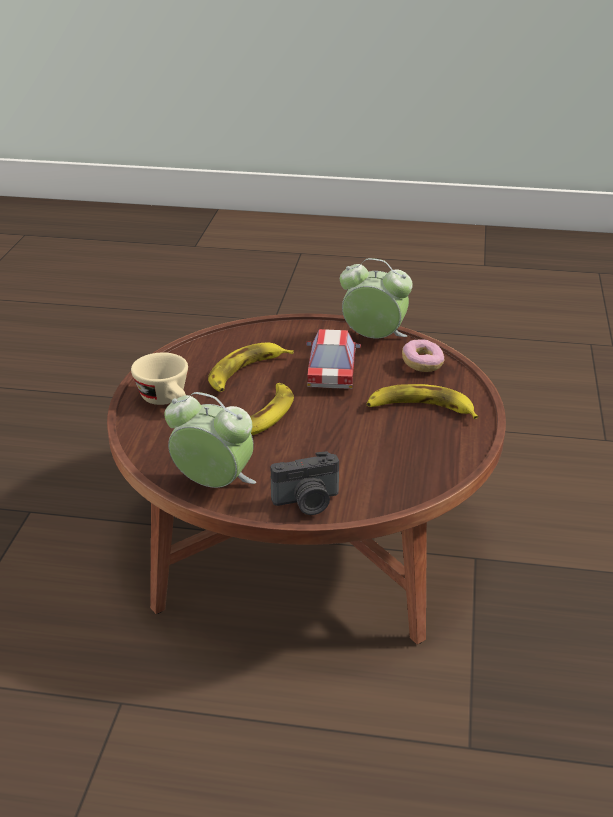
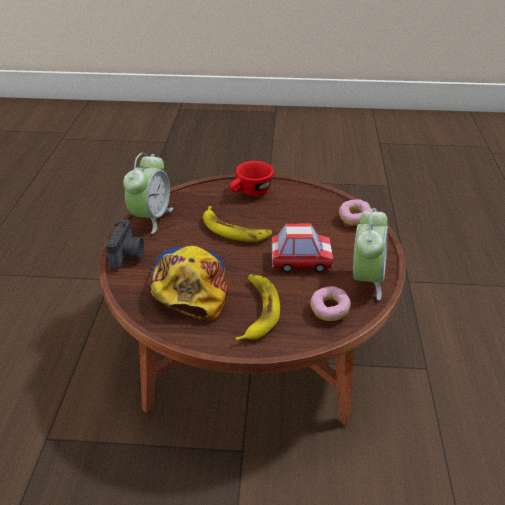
camera: 85 degrees right, 5 degrees up
beige cup [131,353,188,405] -> red cup [230,161,274,196]
banana [208,342,294,392] -> none
camera [271,451,339,515] -> camera turned 150 degrees counterclockwise [105,219,144,269]
none -> cap [148,246,228,320]
none -> donut [339,199,371,226]

